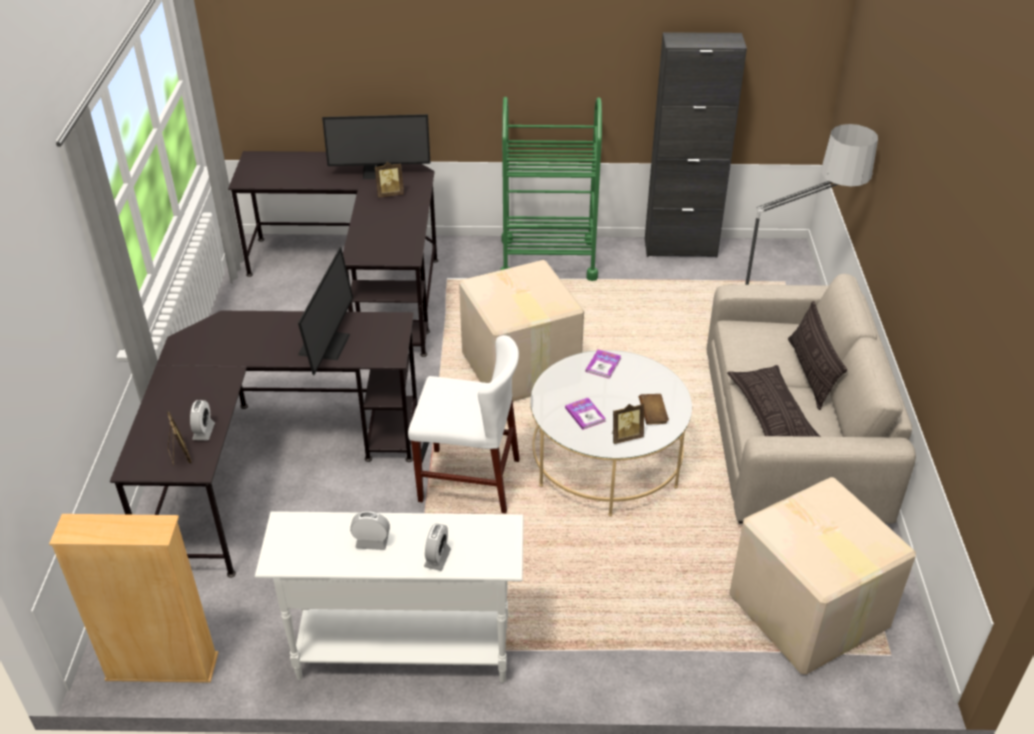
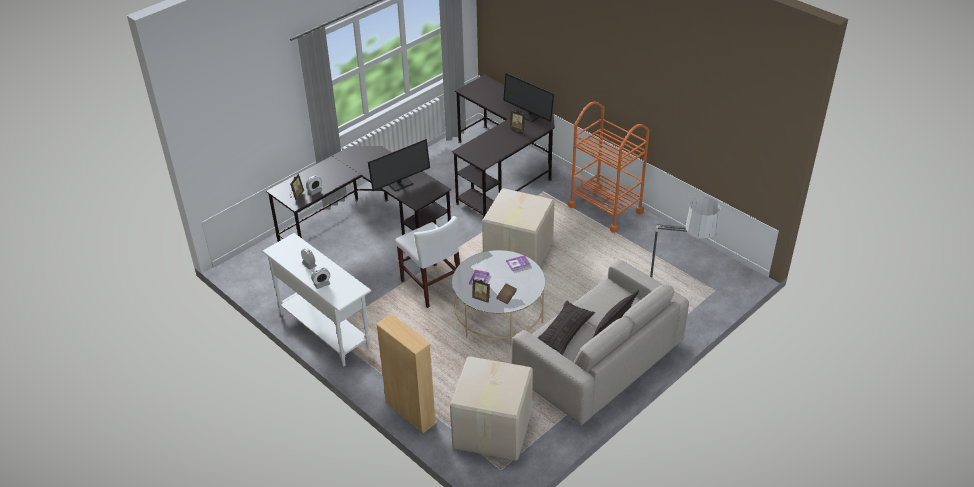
camera: 45 degrees right, 0 degrees up
beige bookcase [49,514,218,683] -> beige bookcase moved to [376,314,437,433]
green cart [500,97,602,281] -> orange cart [568,102,650,233]
black cabinet [645,32,747,258] -> none

